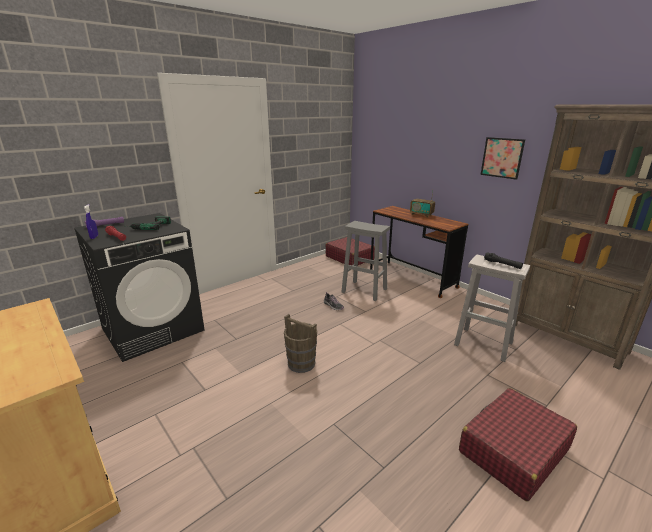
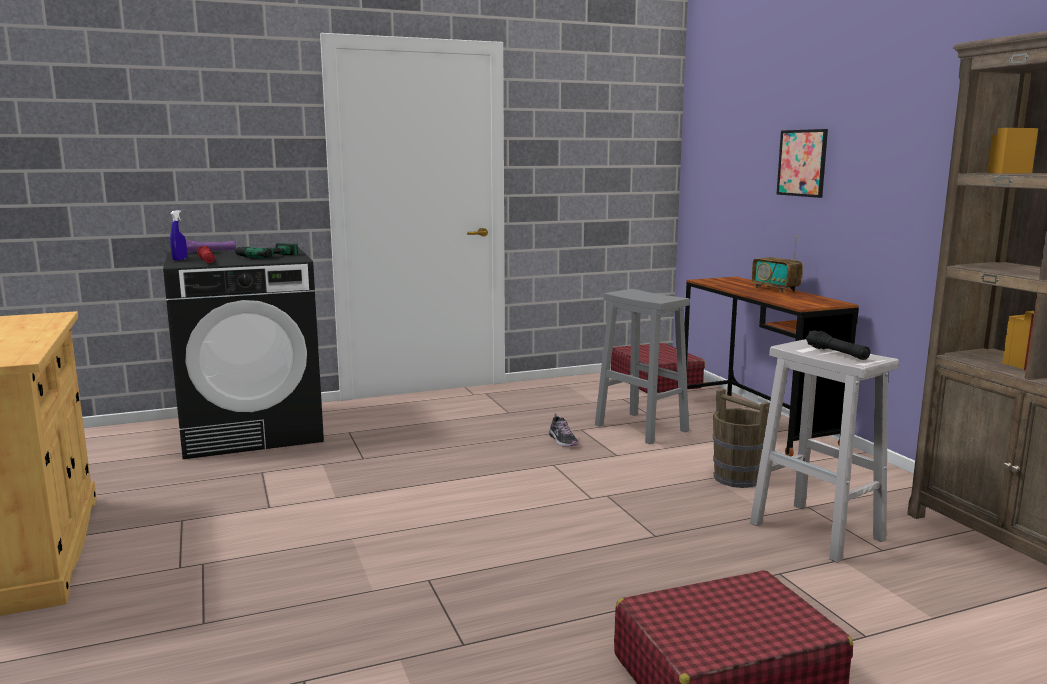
camera: 20 degrees right, 10 degrees down
brown bucket [284,314,317,373] -> brown bucket moved to [713,389,770,488]
picture [481,137,525,180] -> picture moved to [776,129,828,198]

